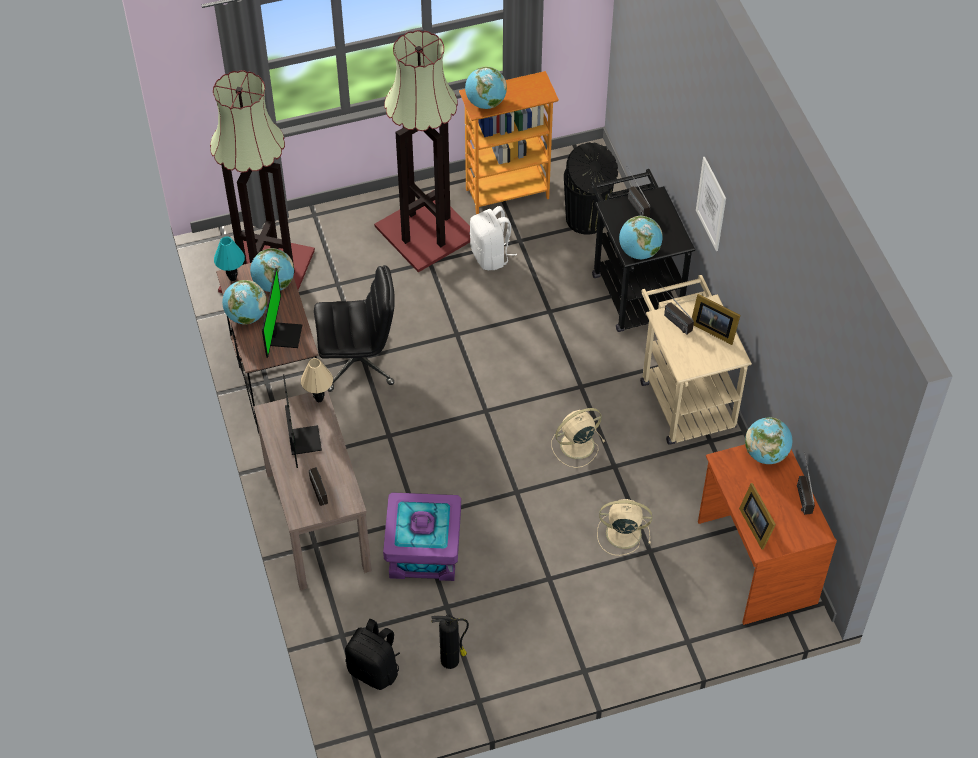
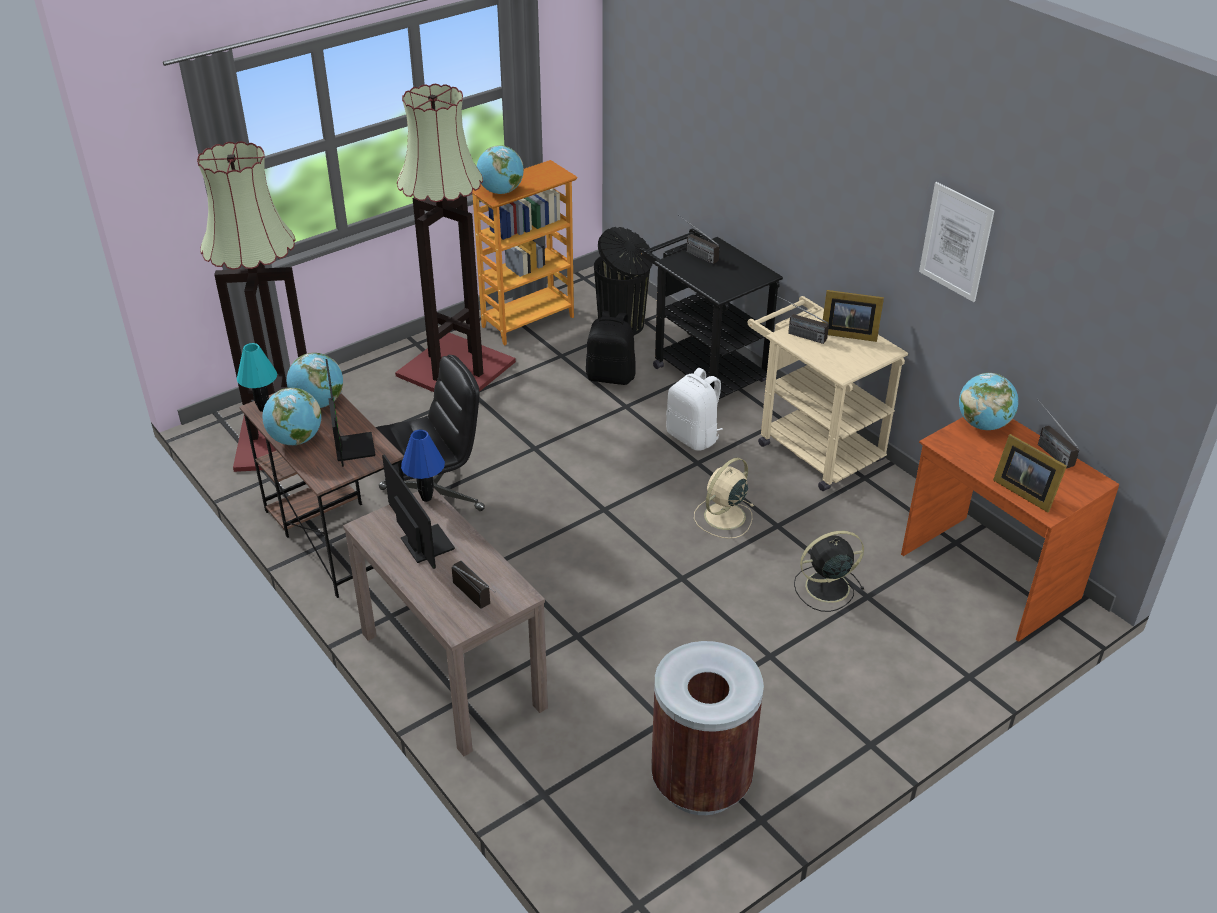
camera: 20 degrees left, 15 degrees down
beige table lamp [301,358,333,402] -> blue table lamp [401,429,445,502]
black backpack [345,619,400,690] -> black backpack moved to [586,311,636,385]
purple storage box [383,492,461,581] -> none
fire extinguisher [431,614,469,669] -> brown trash can [651,641,764,815]
white backpack [470,206,517,270] -> white backpack moved to [666,368,723,451]
beige fan [597,499,652,556] -> black fan [794,531,864,612]
globe [619,216,663,259] -> none
picture [696,157,726,251] -> picture moved to [919,182,995,302]

